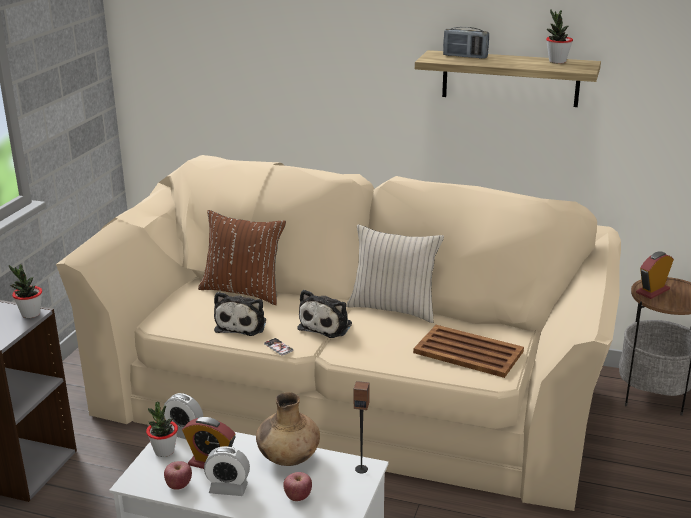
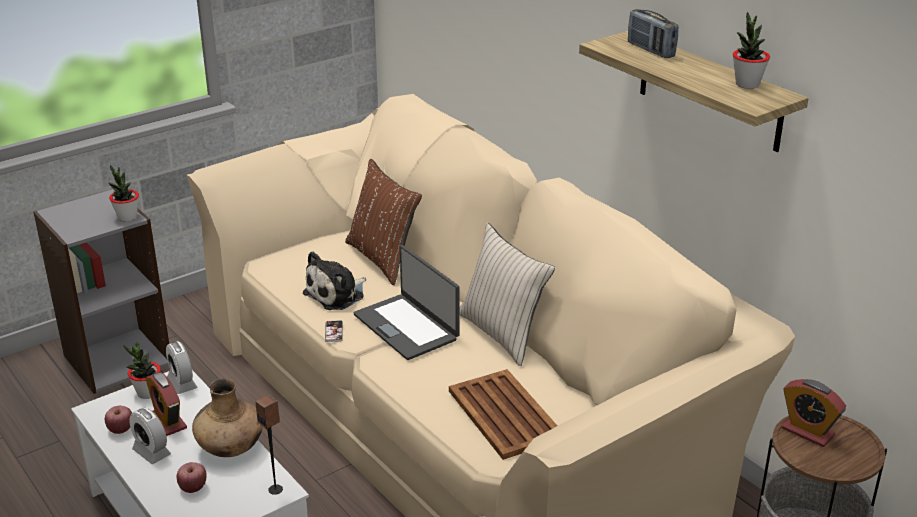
camera: 35 degrees right, 5 degrees up
plush toy [297,290,352,338] -> laptop [353,245,460,360]
alarm clock [636,251,673,299] -> alarm clock turned 135 degrees counterclockwise [781,379,846,447]

